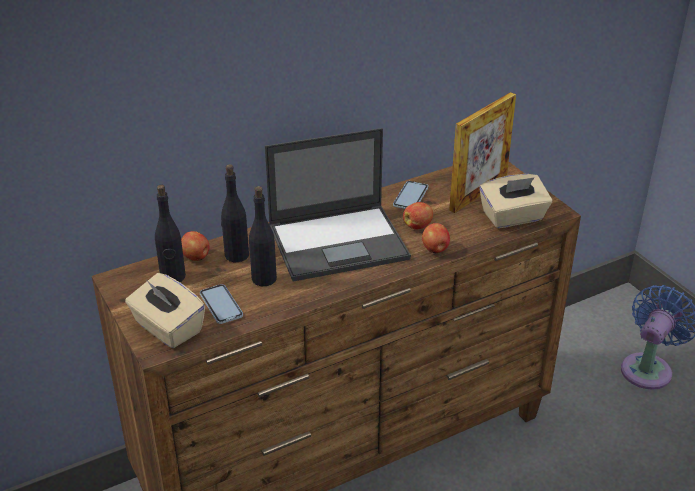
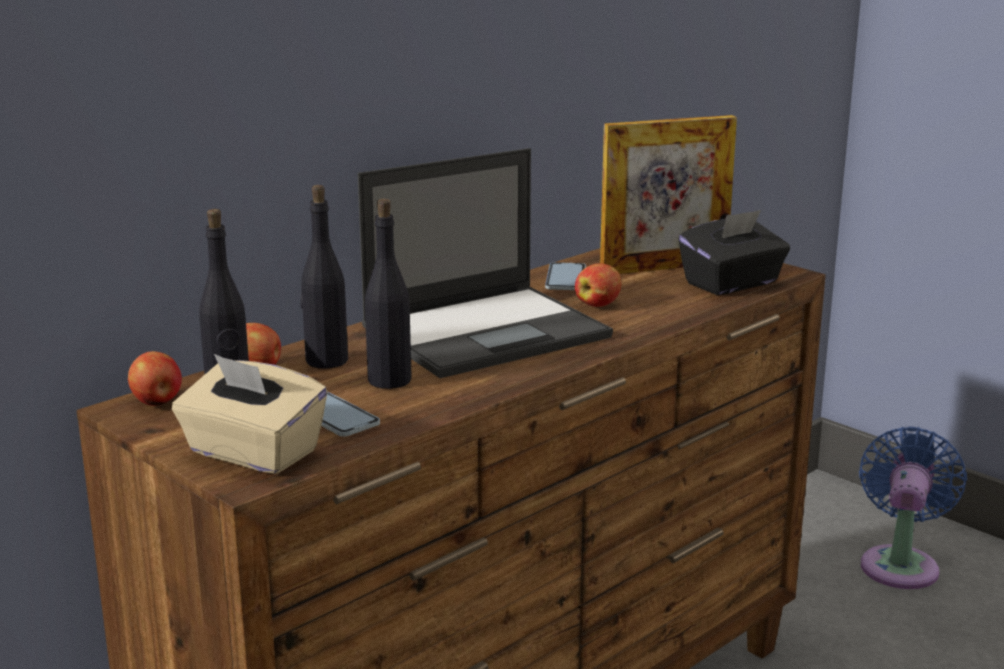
camera: 15 degrees left, 15 degrees down
apple [422,223,450,253] -> apple moved to [128,351,182,406]
picture frame [449,92,516,213] -> picture frame turned 45 degrees clockwise [600,115,737,274]
beige tissue box [479,174,552,228] -> black tissue box [678,210,790,295]

